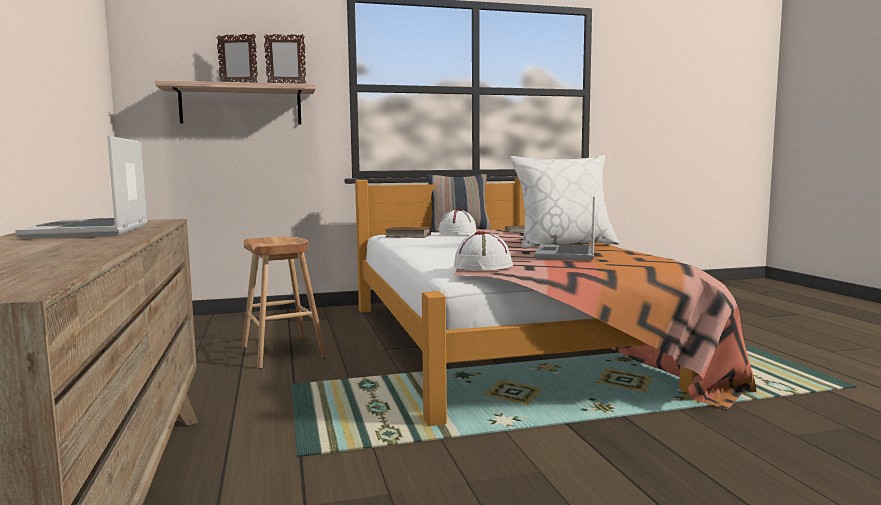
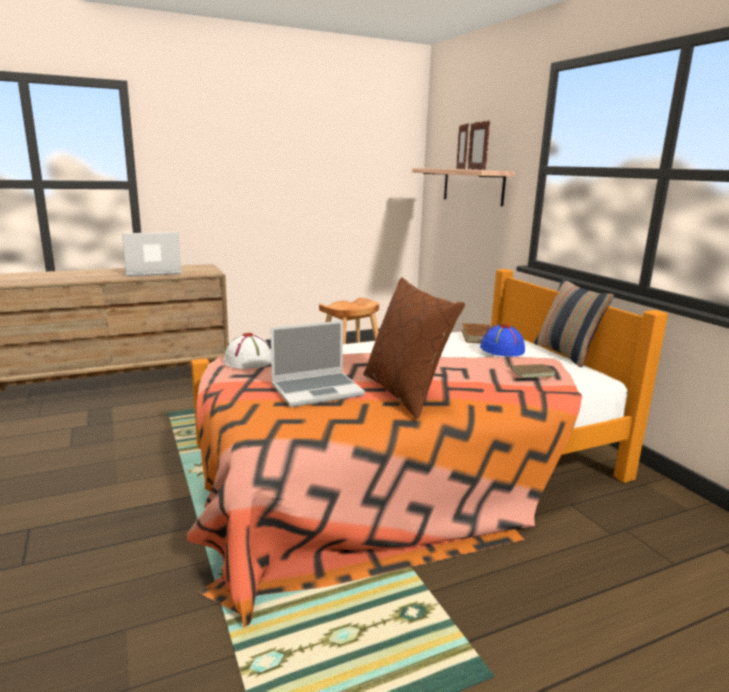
camera: 80 degrees right, 10 degrees up
white hat [439,209,477,233] -> blue hat [480,324,525,357]
white pillow [510,155,619,249] -> brown pillow [363,277,465,420]
laptop [534,193,595,261] -> laptop turned 150 degrees clockwise [270,320,365,407]

